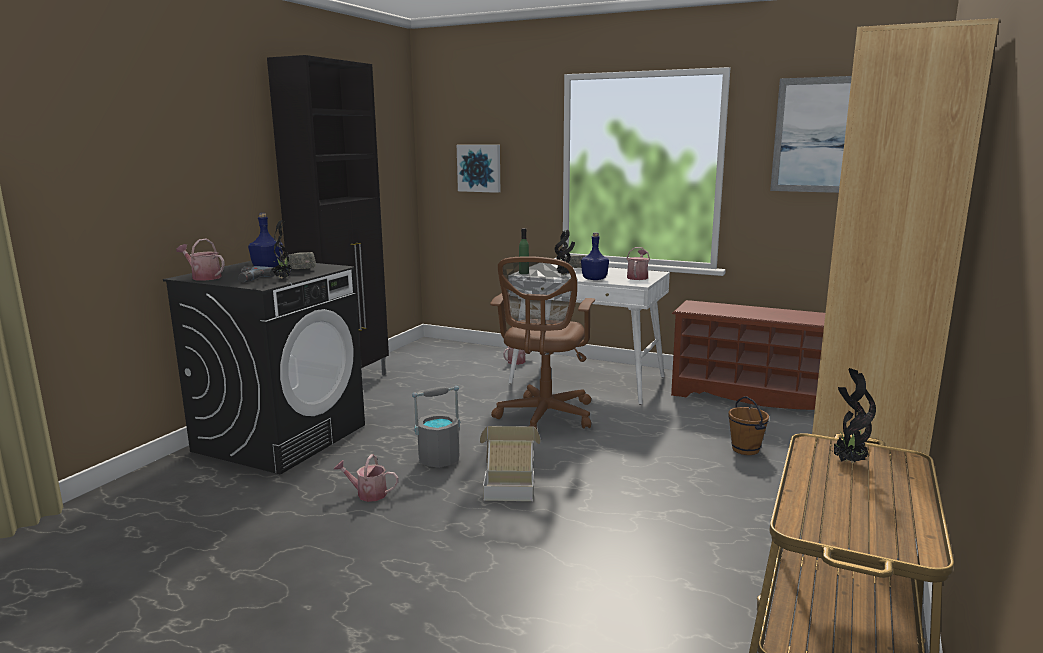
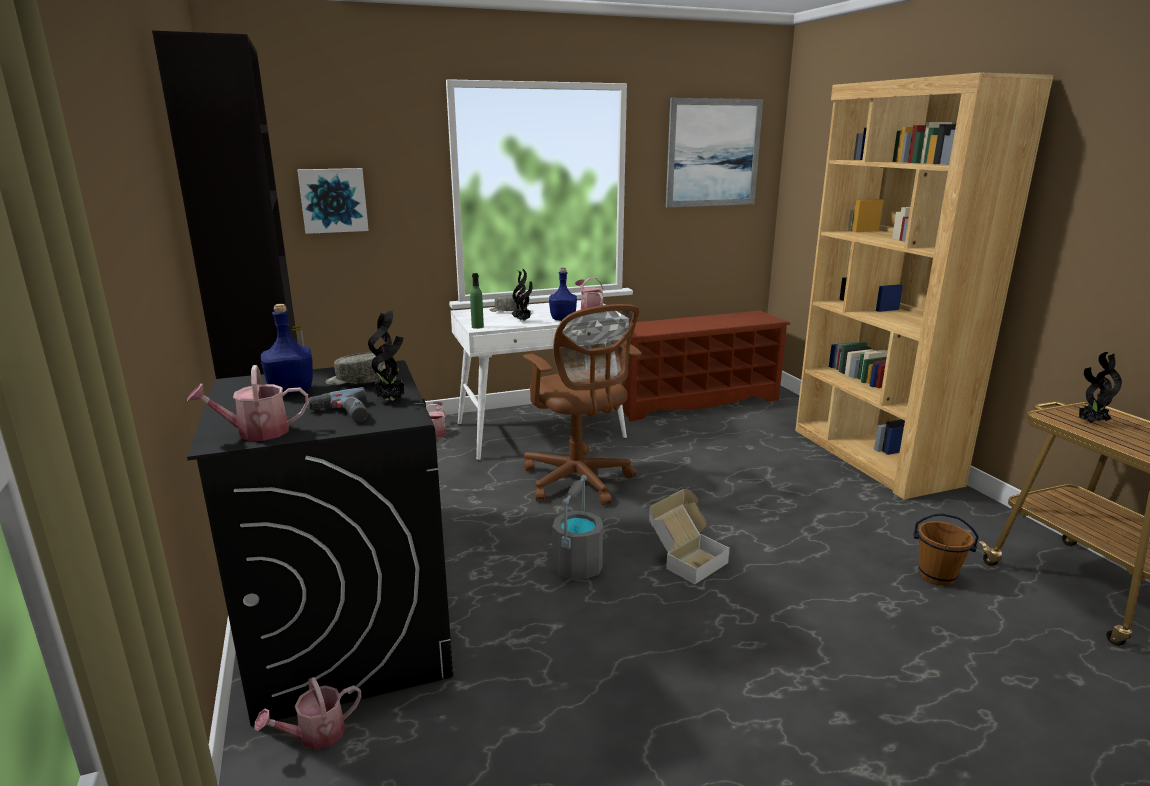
camera: 45 degrees left, 5 degrees up
watering can [334,454,399,502] -> watering can moved to [254,677,361,750]
brown bucket [728,396,769,455] -> brown bucket moved to [913,513,979,586]

